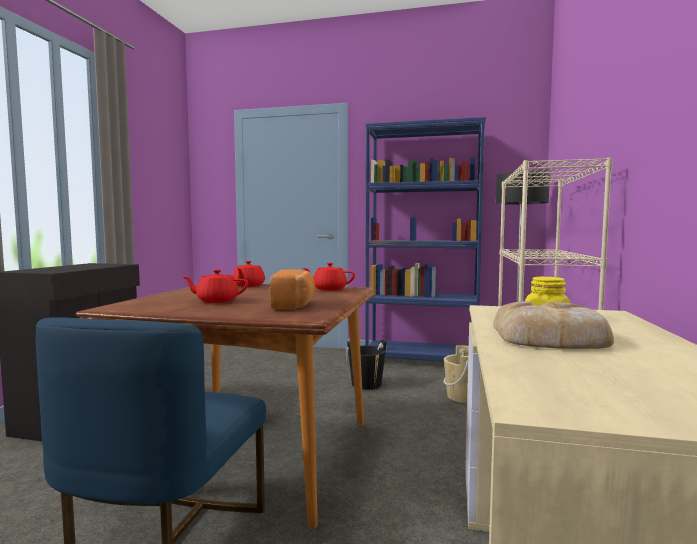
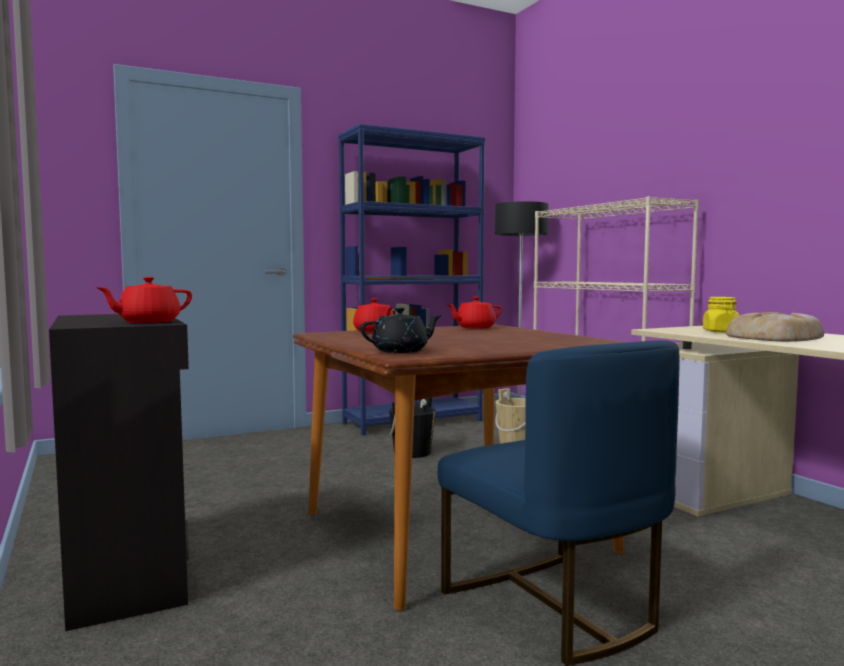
camera: 40 degrees left, 0 degrees up
red teapot [182,269,248,303] -> red teapot moved to [95,277,192,323]
bread [270,269,315,309] -> none
none -> black teapot [360,308,442,353]

